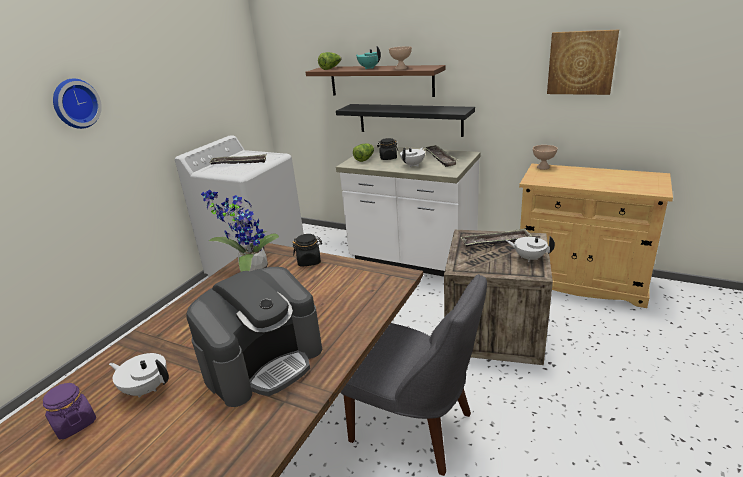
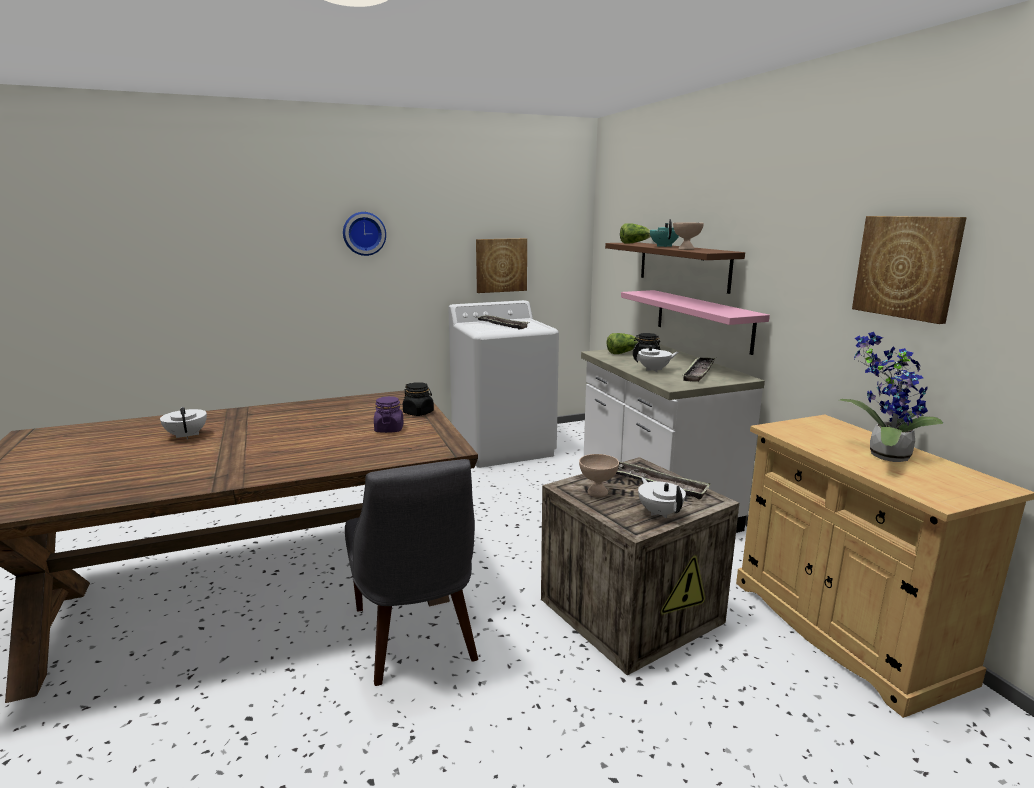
camera: 40 degrees right, 10 degrees down
purple jar [43,383,96,439] -> purple jar moved to [374,396,404,433]
coffee machine [186,267,322,407] -> none
potted plant [201,190,279,272] -> potted plant moved to [840,332,943,462]
black shelf [336,104,475,137] -> pink shelf [621,290,770,355]
beige bowl [533,145,558,170] -> beige bowl moved to [579,454,619,497]
none -> picture [476,238,527,293]

